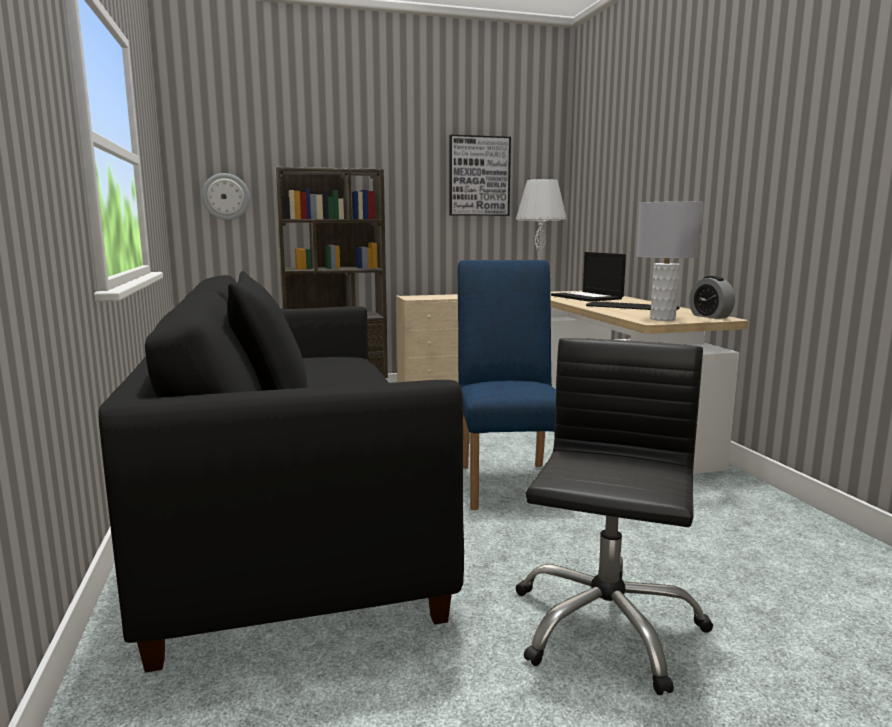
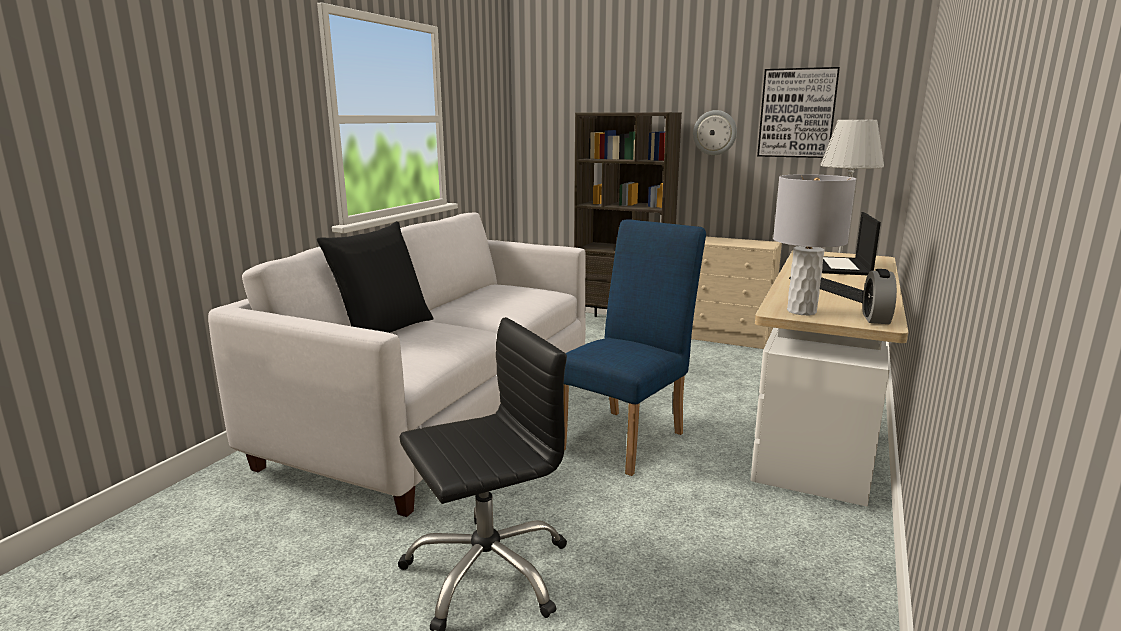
camera: 40 degrees right, 5 degrees up
black sofa [98,275,464,673] -> white sofa [208,213,586,517]
wall clock [202,173,250,220] -> wall clock moved to [693,110,737,155]

